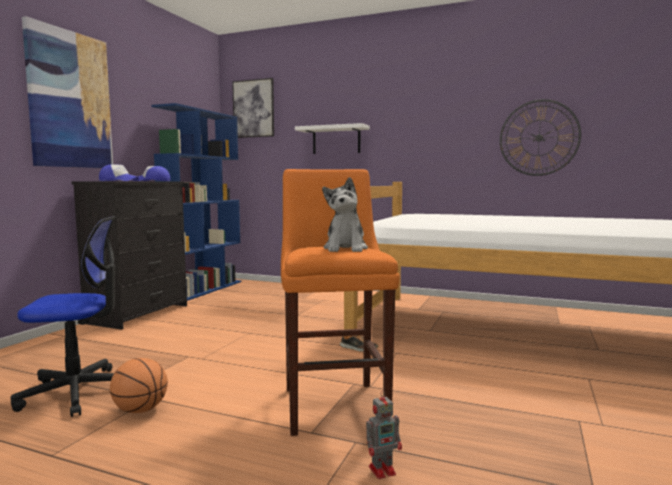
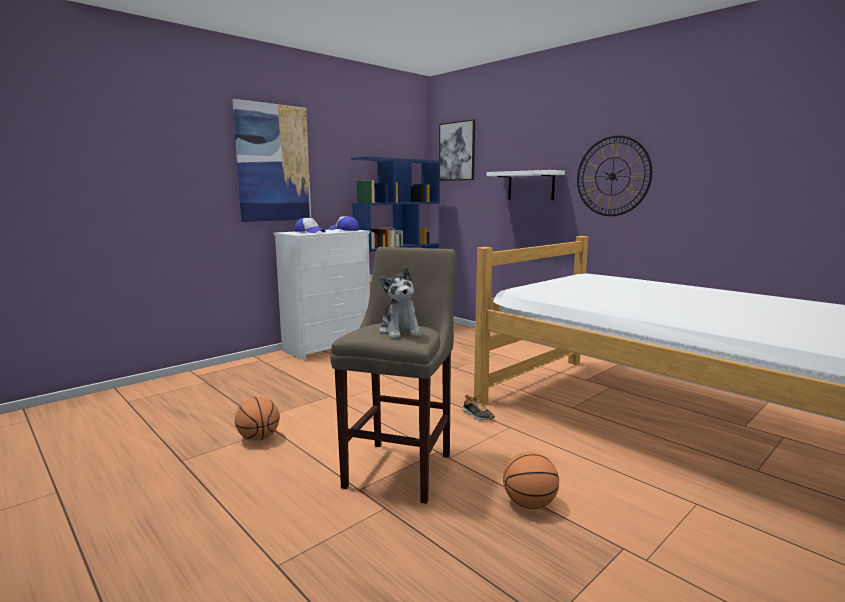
camera: 25 degrees right, 5 degrees up
office chair [11,216,115,417] -> none
black dresser [72,181,187,330] -> white dresser [274,229,370,361]
orange stool [281,169,400,436] -> beige stool [330,247,456,504]
plush toy [322,177,368,252] -> plush toy turned 45 degrees counterclockwise [379,267,421,339]
toy robot [366,390,402,479] -> none
wall clock [500,99,581,176] -> wall clock moved to [577,135,652,216]
none -> basketball [503,452,559,509]

